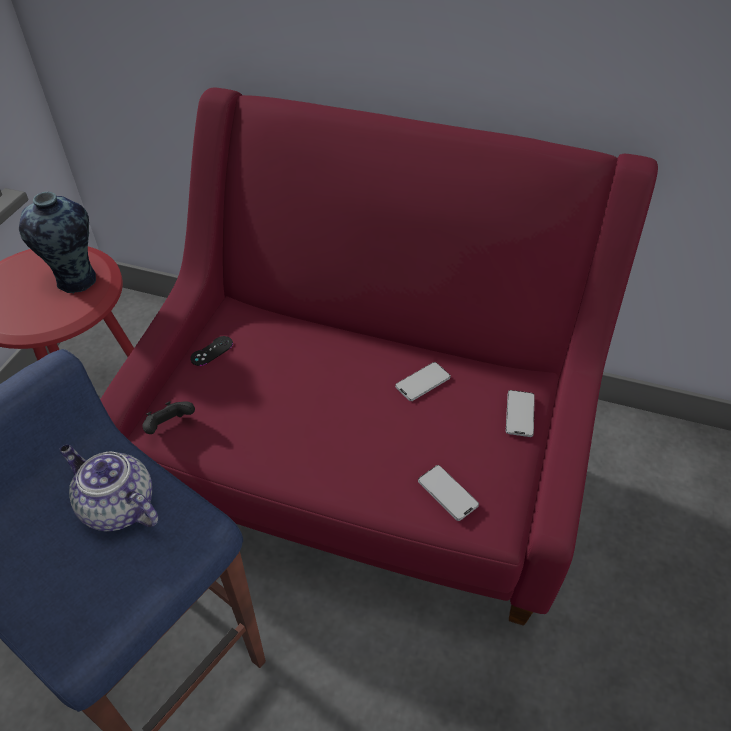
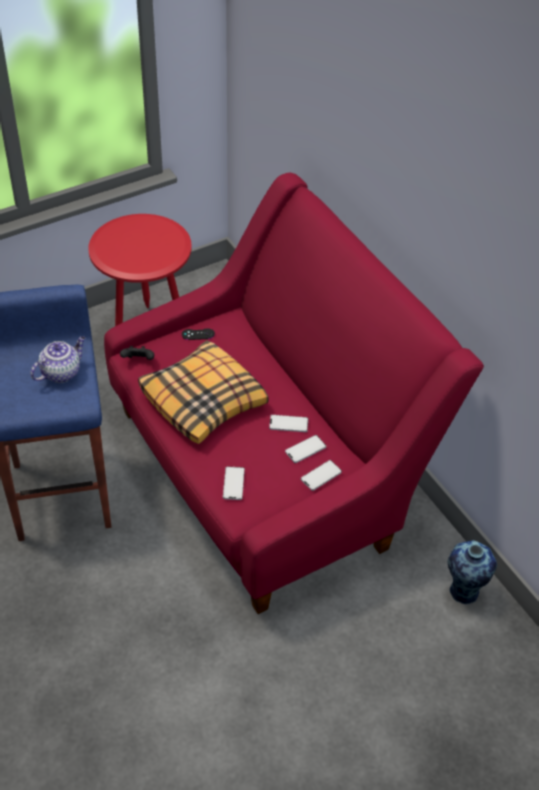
camera: 40 degrees right, 0 degrees up
vase [19,192,96,294] -> vase moved to [447,540,497,604]
teapot [59,444,158,532] -> teapot turned 60 degrees clockwise [30,336,86,383]
none -> pillow [138,340,269,444]
none -> phone [285,435,326,463]

